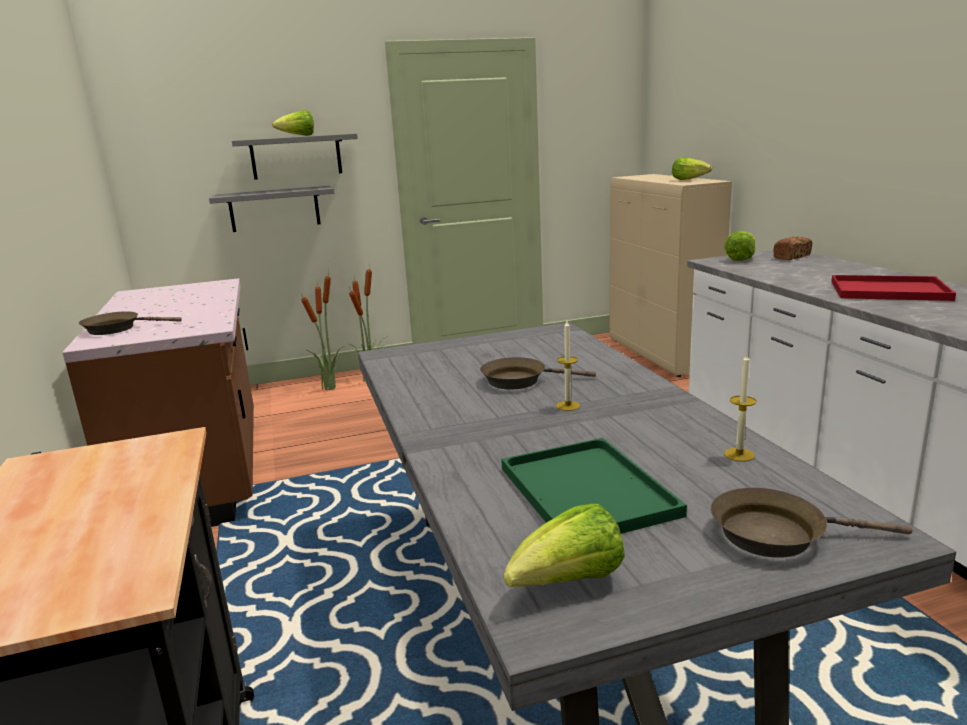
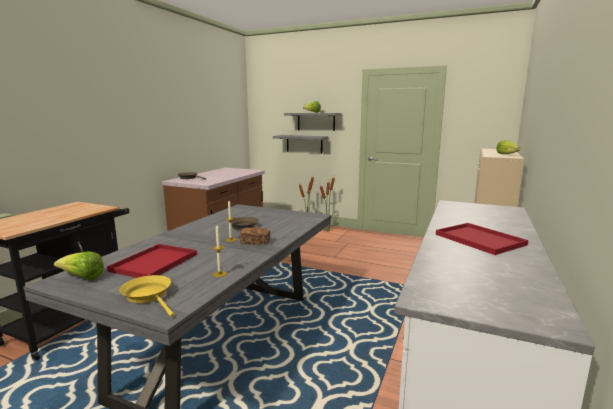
camera: 40 degrees right, 5 degrees down
green tray [501,438,687,534] -> red tray [107,244,197,278]
brown frying pan [711,487,912,558] -> yellow frying pan [120,275,174,317]
lettuce [724,231,755,261] -> none
bread [773,237,812,260] -> bread moved to [240,227,270,245]

